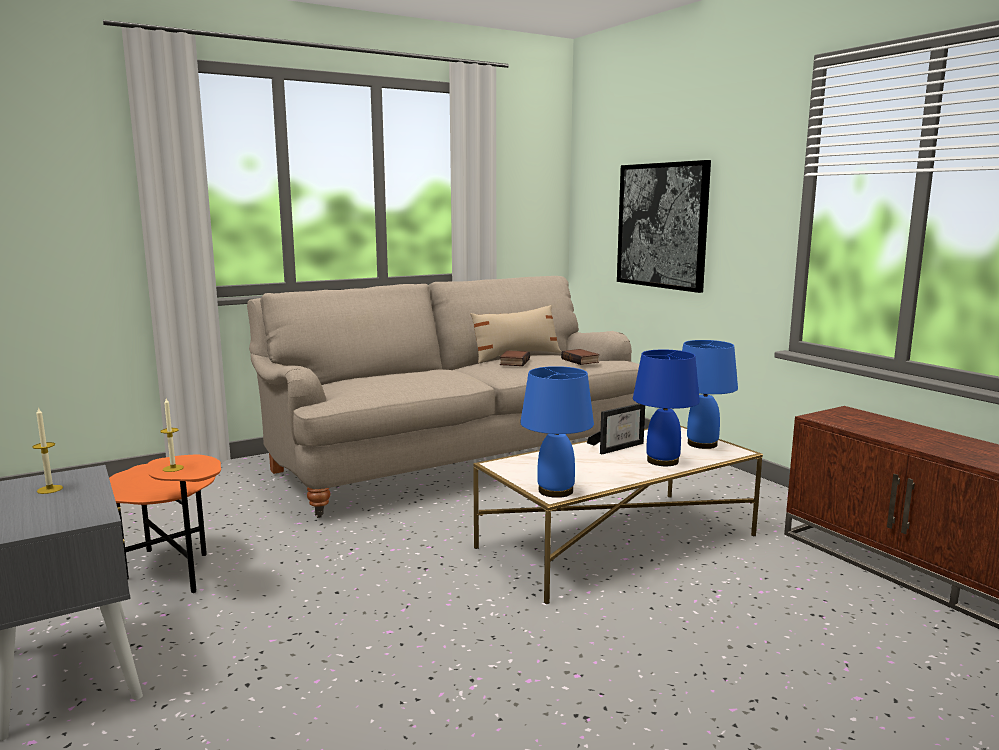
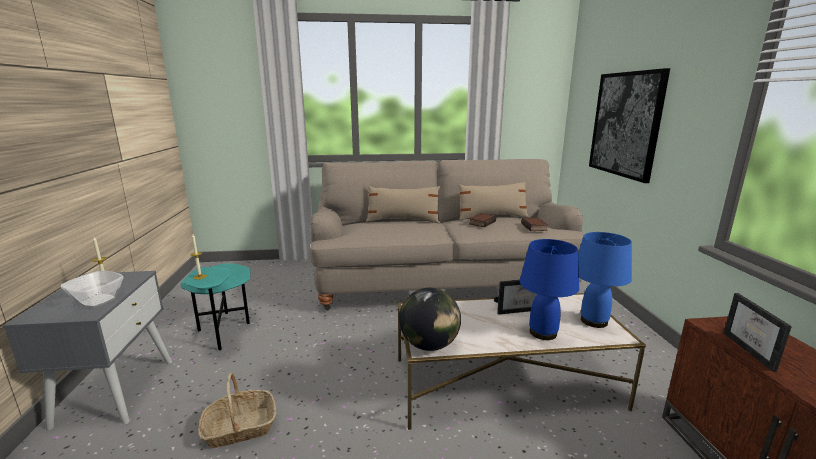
camera: 25 degrees right, 5 degrees up
orange side table [109,455,221,593] -> turquoise side table [181,263,250,351]
blue table lamp [520,366,594,498] -> globe [399,288,461,351]
none -> bowl [61,271,124,308]
none -> basket [198,373,276,448]
none -> beige pillow [366,186,440,223]
none -> picture frame [724,293,792,372]

